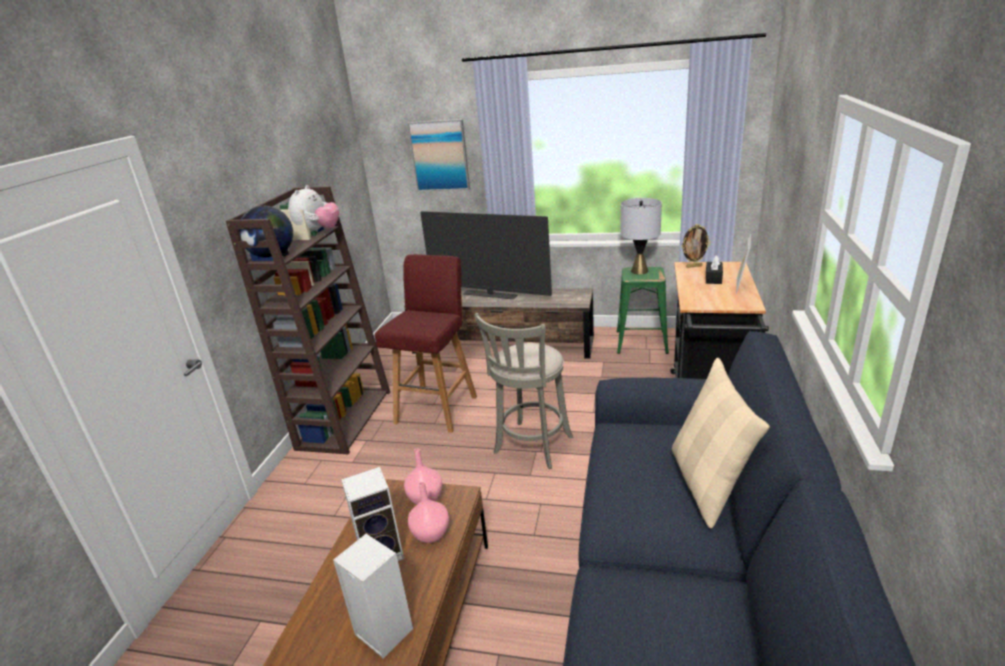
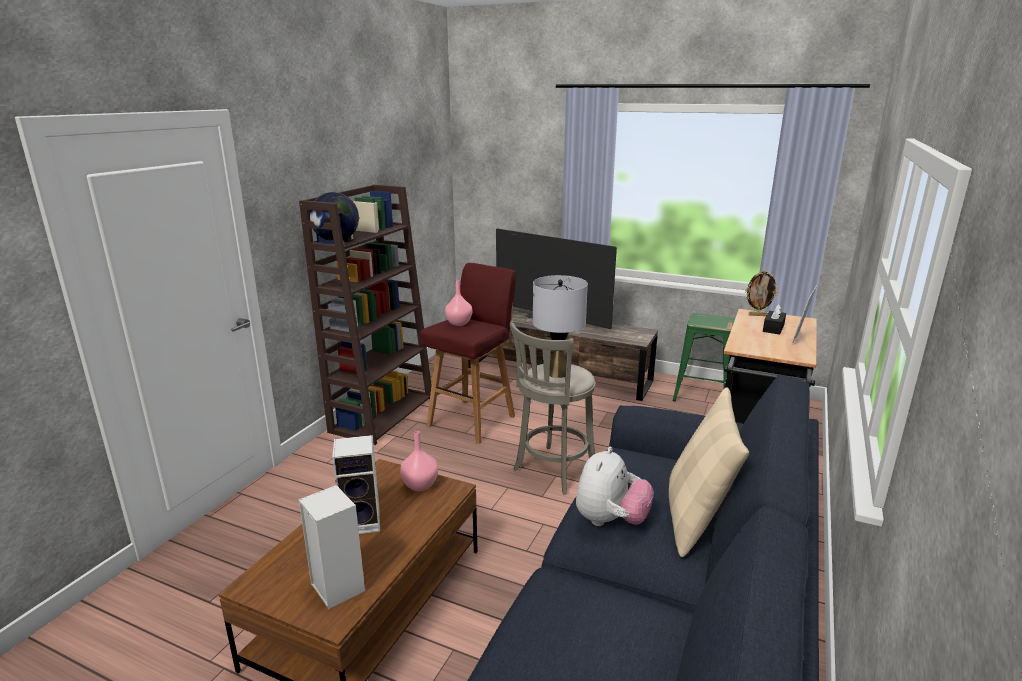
camera: 10 degrees right, 5 degrees down
plush toy [288,185,339,232] -> plush toy moved to [576,447,654,526]
picture [407,119,470,192] -> none
pink vase [408,482,449,543] -> pink vase moved to [445,280,472,326]
grey table lamp [621,198,662,274] -> grey table lamp moved to [533,275,588,378]

